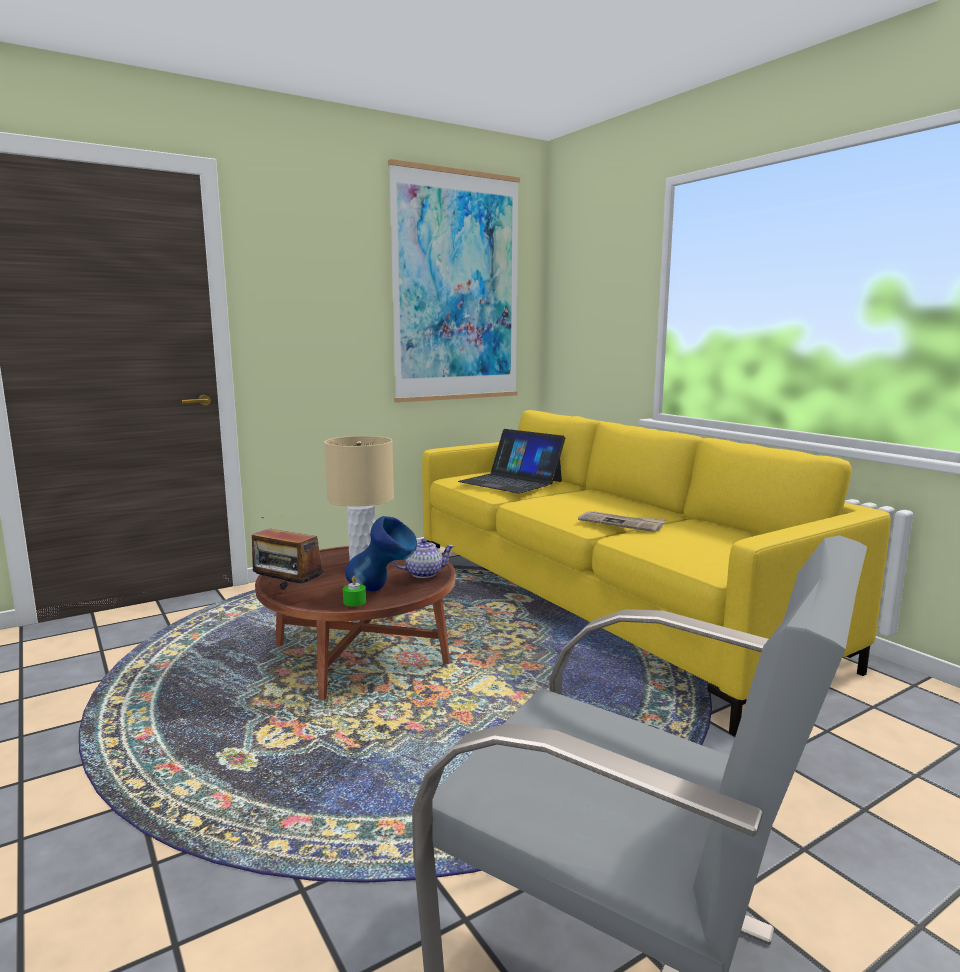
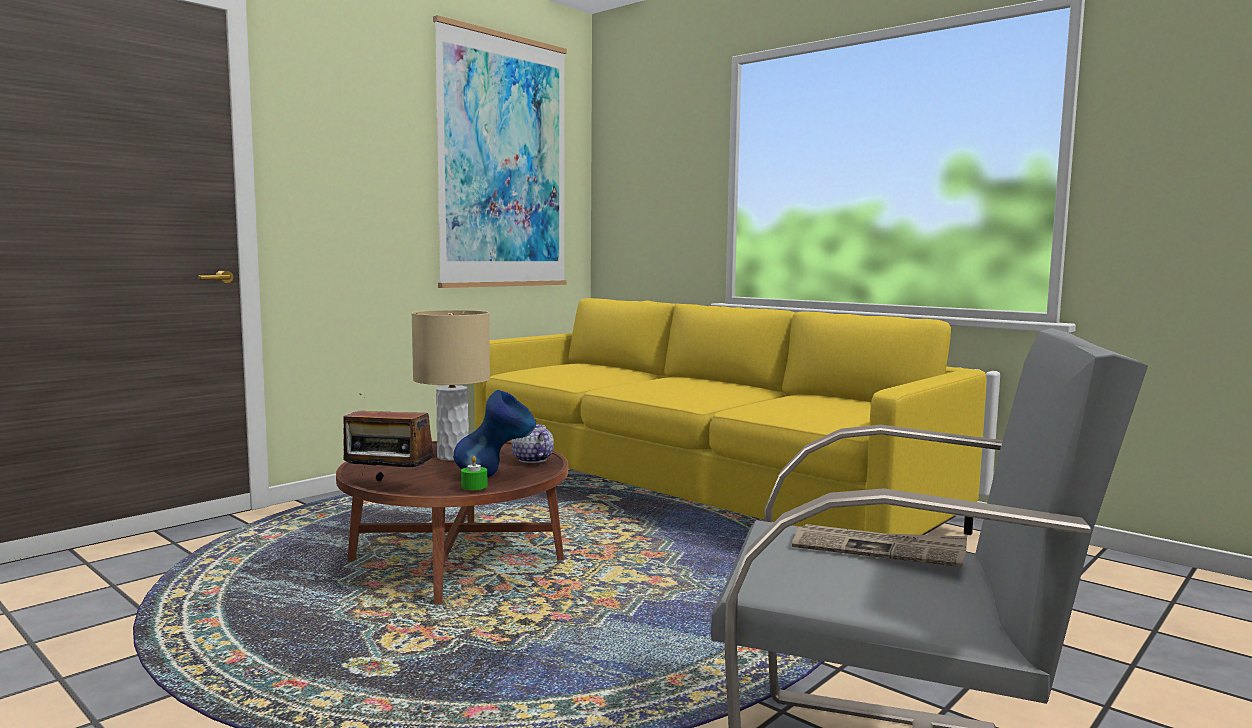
camera: 15 degrees left, 5 degrees down
teapot [393,539,454,578] -> teapot turned 90 degrees counterclockwise [511,420,554,463]
laptop [458,429,565,493] -> none
newspaper [578,511,667,532] -> newspaper moved to [792,524,967,567]

